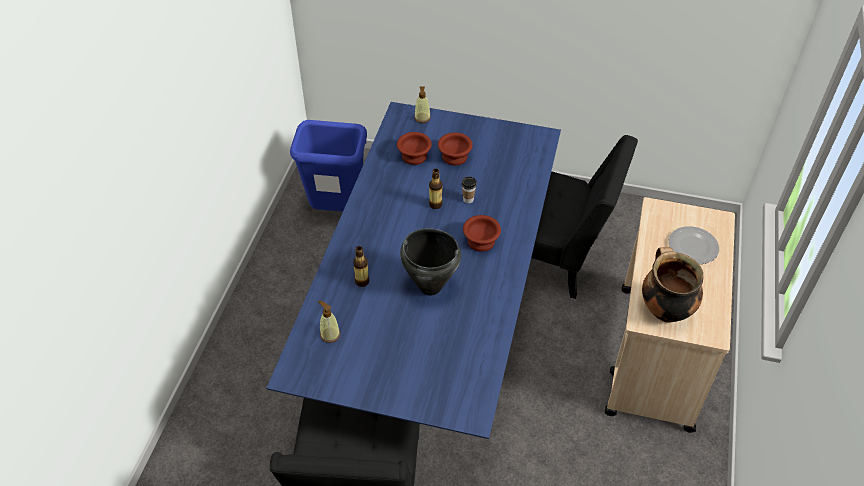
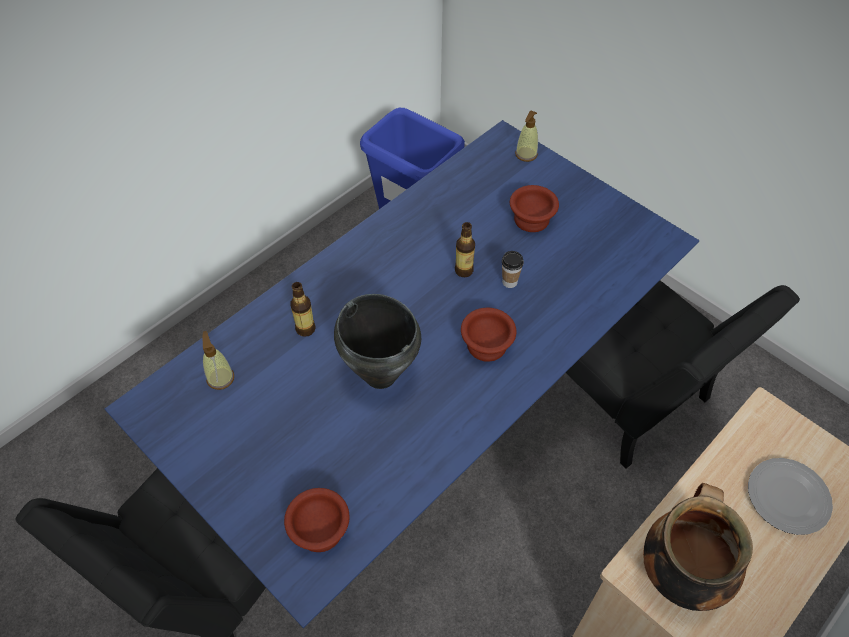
camera: 30 degrees right, 5 degrees up
brown bowl [397,132,432,165] -> brown bowl moved to [284,488,349,552]

